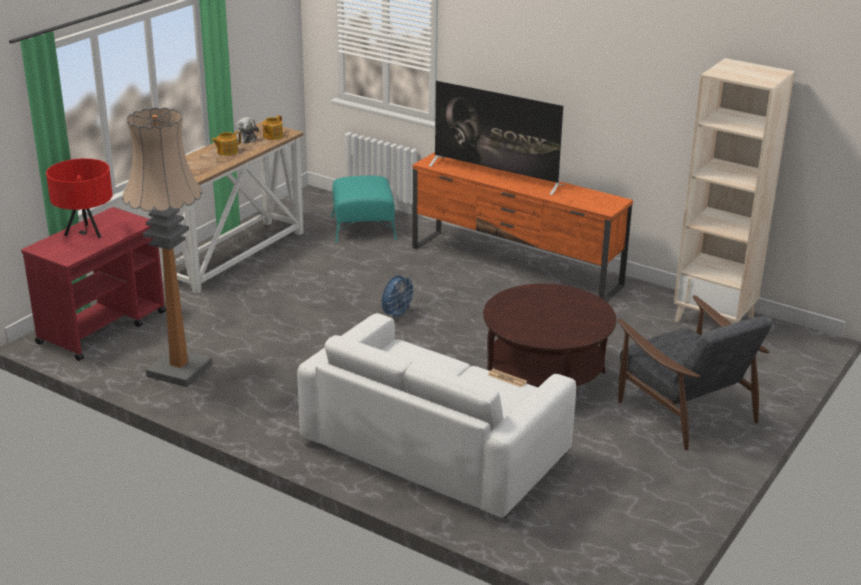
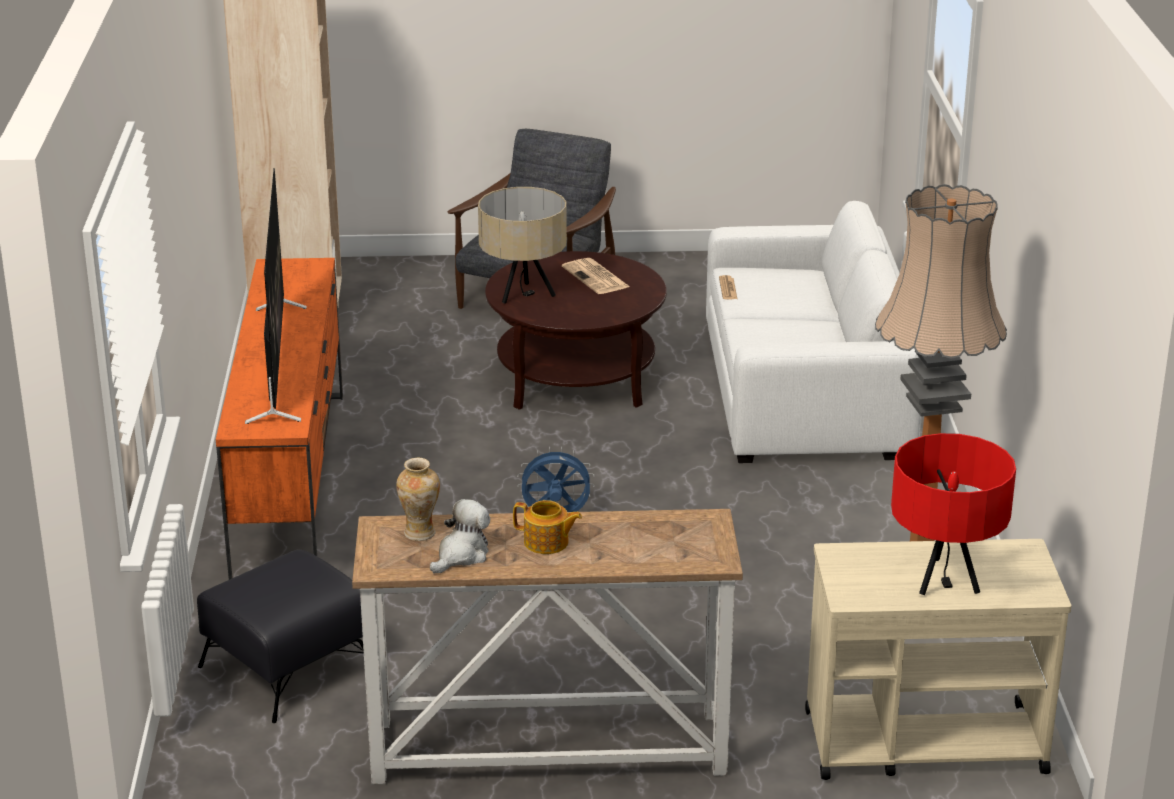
camera: 125 degrees left, 0 degrees up
red cart [21,207,166,361] -> beige cart [805,539,1071,780]
teapot [262,115,283,140] -> vase [396,457,440,541]
turquoise ottoman [331,176,397,243] -> black ottoman [197,550,364,723]
none -> beige table lamp [478,187,567,304]
none -> newspaper [562,258,630,294]

